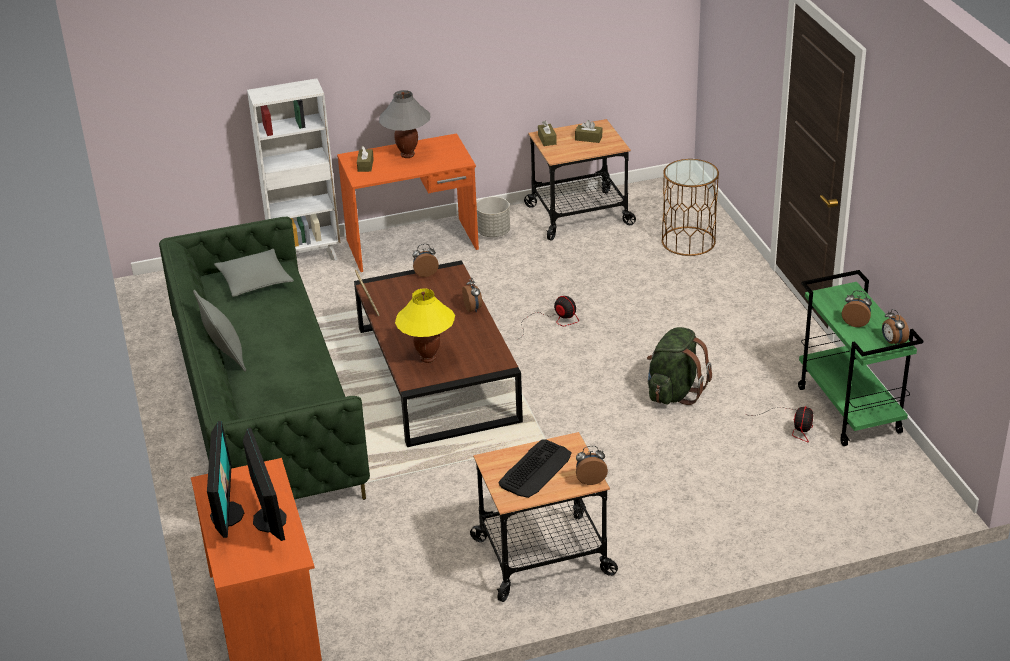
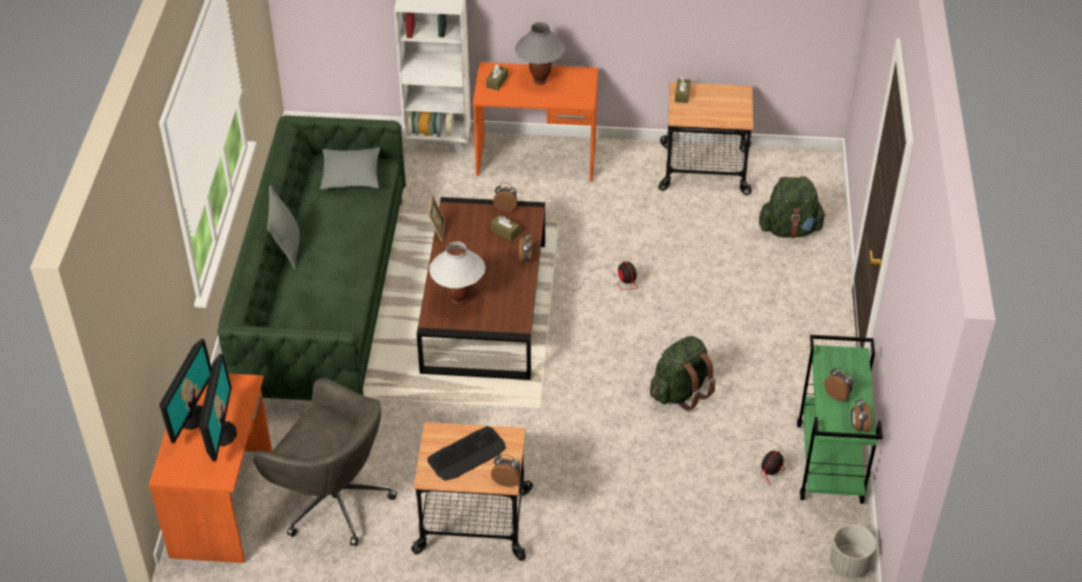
camera: 20 degrees right, 10 degrees up
yellow table lamp [395,288,455,363] -> white table lamp [429,241,486,305]
grey planter [476,197,510,237] -> grey planter moved to [830,525,876,578]
brown tissue box [575,120,602,143] -> brown tissue box moved to [491,215,520,241]
brown side table [662,159,719,256] -> green backpack [759,176,826,238]
none -> grey office chair [253,378,397,546]

